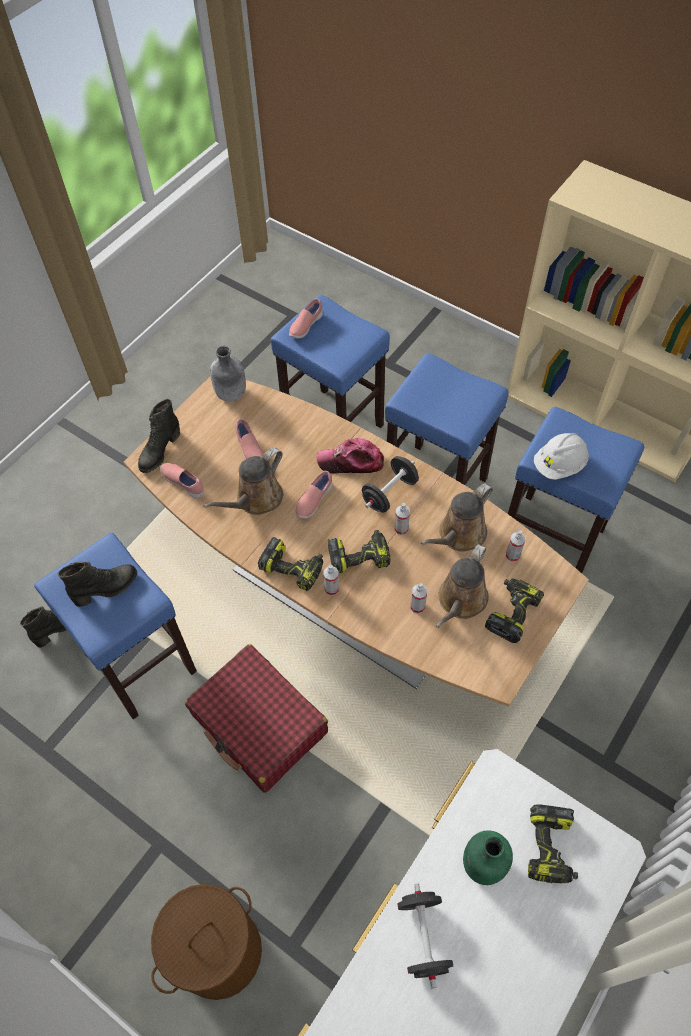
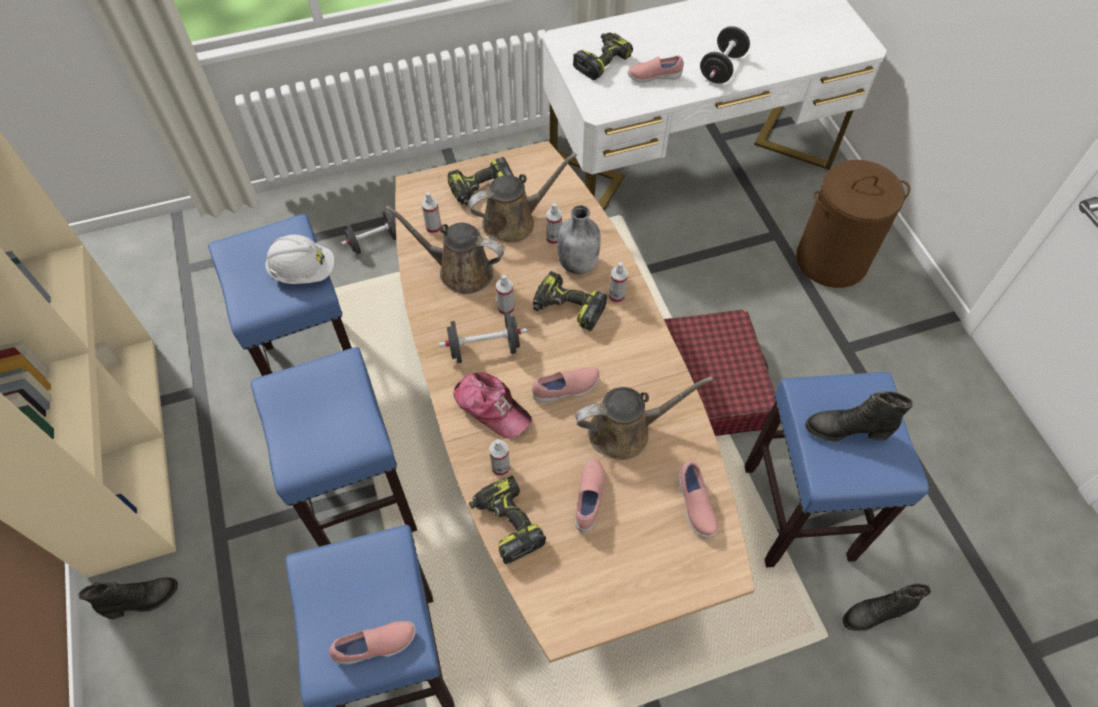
camera: 145 degrees left, 0 degrees up
black boot [138,399,180,473] -> black boot moved to [79,577,178,619]
grey bottle [210,346,246,402] -> grey bottle moved to [557,205,601,274]
power drill [258,537,323,591] -> power drill moved to [469,476,546,564]
brown watering can [421,483,493,552] -> brown watering can turned 150 degrees counterclockwise [385,205,504,294]
green bottle [463,830,513,885] -> pink shoe [627,55,684,83]
none -> black dumbbell [341,211,396,254]
none -> spray bottle [489,439,510,476]

